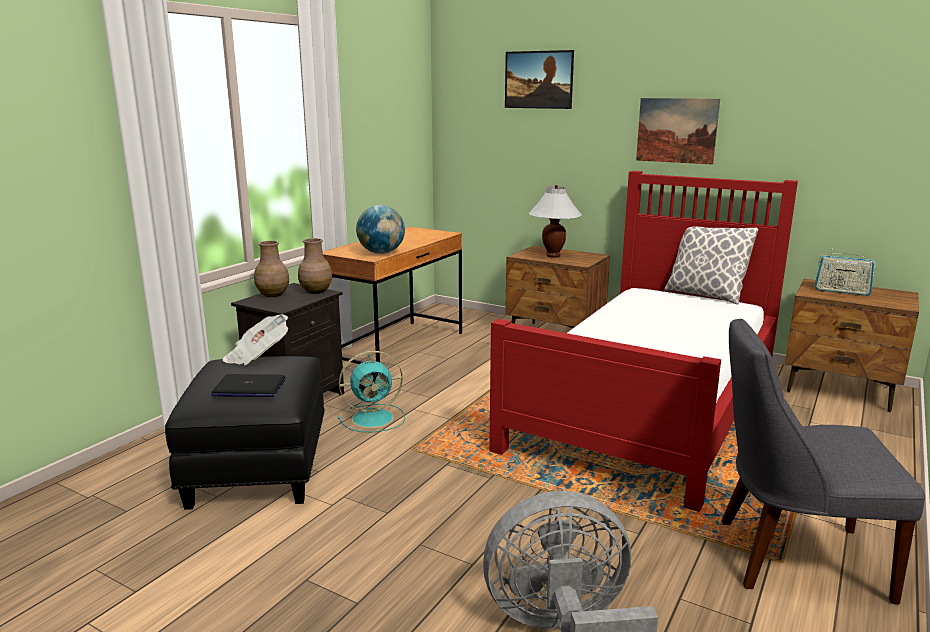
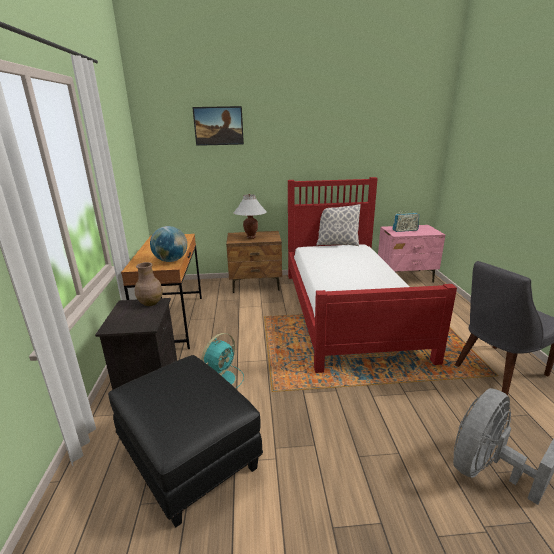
camera: 35 degrees left, 5 degrees up
laptop [211,374,286,397] -> none
newspaper [223,314,288,365] -> none
brown vase [254,241,289,297] -> none
picture [636,98,720,165] -> none
brown nightstand [785,279,919,412] -> pink nightstand [378,225,445,283]

